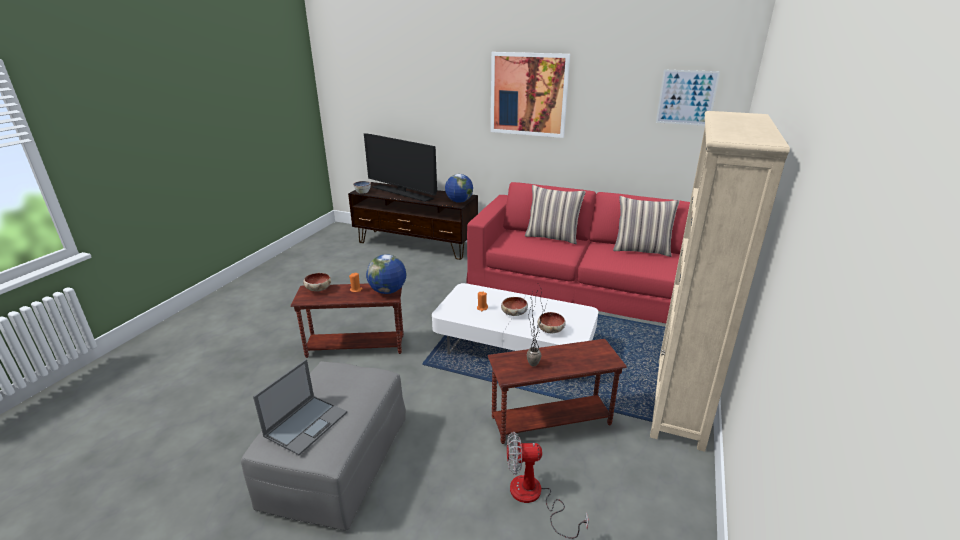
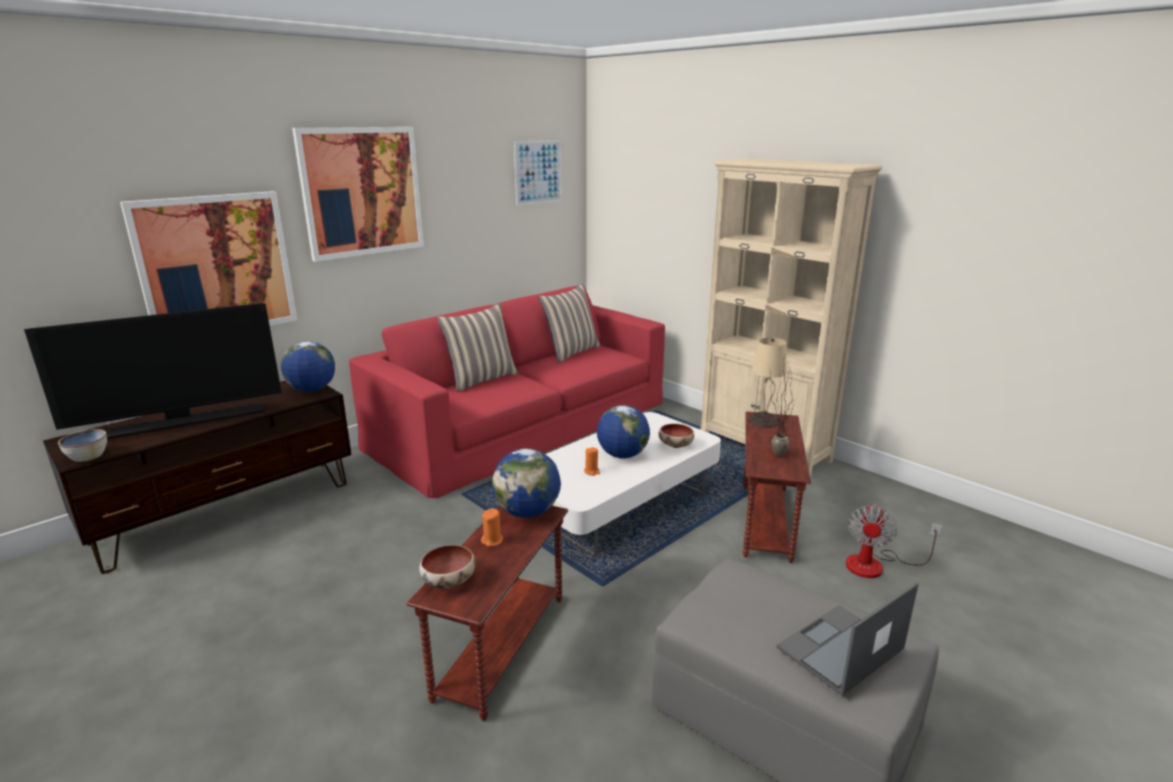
camera: 65 degrees left, 5 degrees down
laptop [253,359,347,455] -> laptop turned 90 degrees counterclockwise [777,582,919,696]
bowl [501,297,528,316] -> globe [597,405,650,459]
none -> picture [120,191,297,326]
none -> beige table lamp [748,338,787,428]

